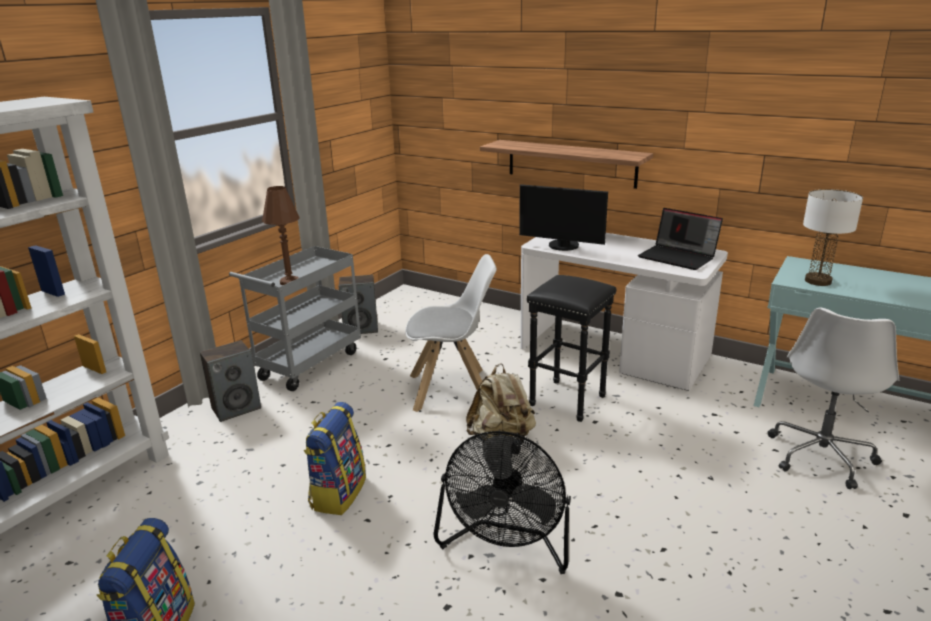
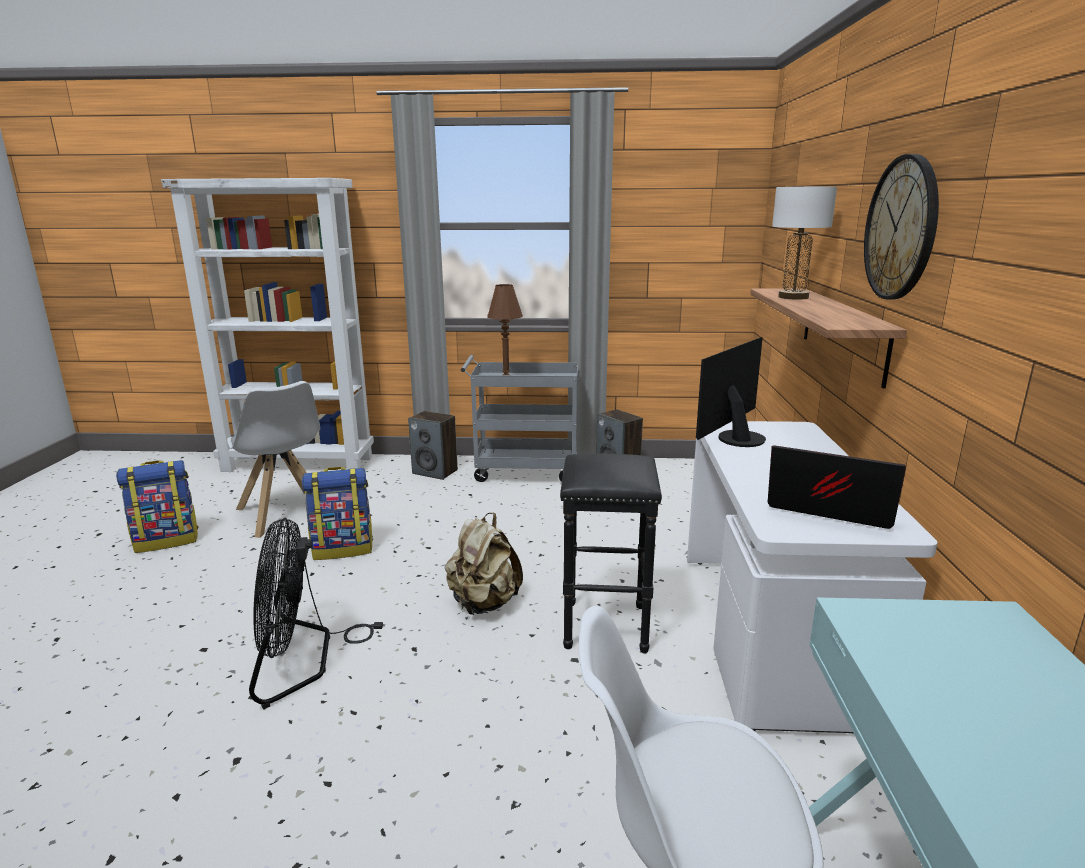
camera: 60 degrees right, 5 degrees down
chair [405,254,497,412] -> chair moved to [227,381,320,538]
monitor [519,184,608,251] -> monitor turned 45 degrees clockwise [696,337,766,447]
laptop [638,208,723,270] -> laptop turned 105 degrees clockwise [768,445,906,529]
table lamp [803,189,863,286] -> table lamp moved to [772,186,837,300]
none -> wall clock [864,154,939,299]

